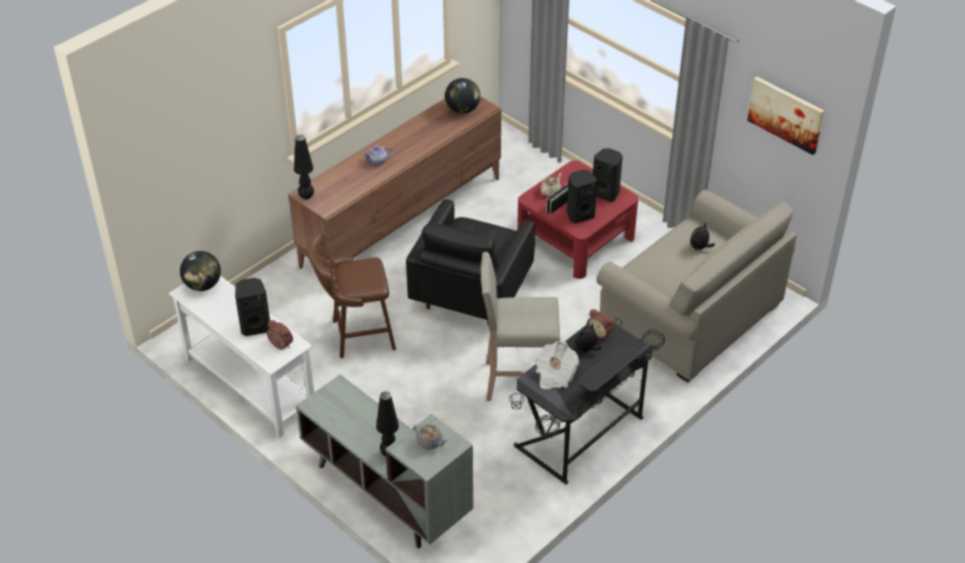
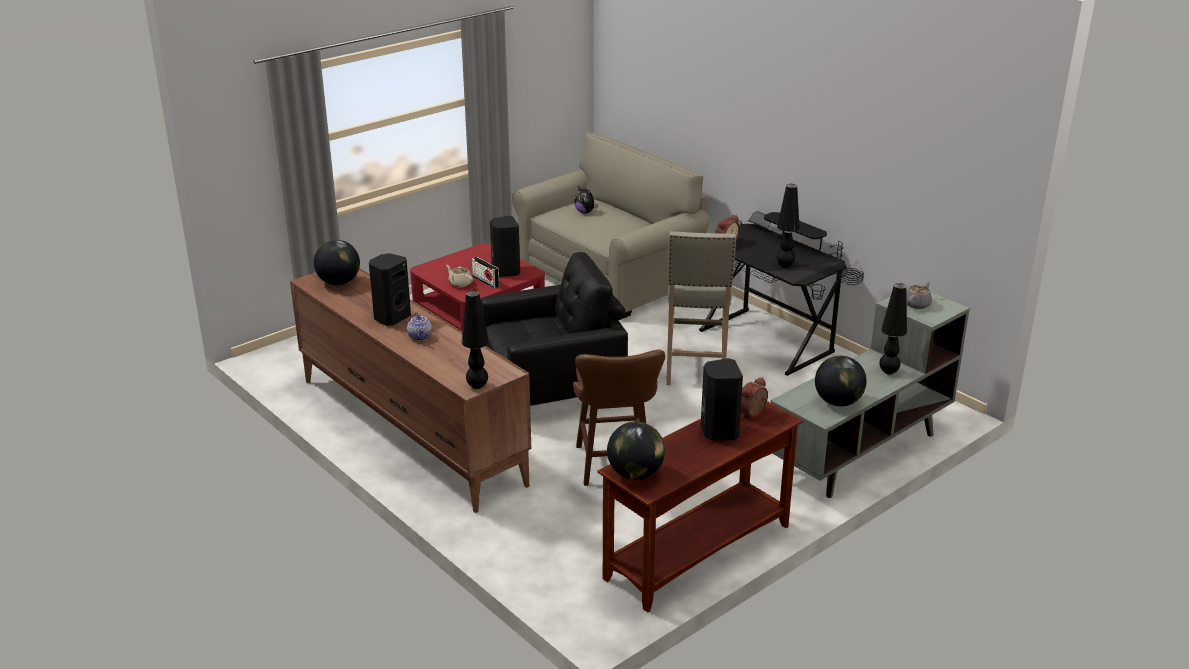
camera: 85 degrees left, 15 degrees down
white console table [169,276,314,438] -> brown console table [597,401,803,613]
black armchair [406,199,535,326] -> black armchair turned 45 degrees counterclockwise [481,252,628,406]
newspaper [536,341,579,389] -> black table lamp [777,184,800,268]
plush toy [575,322,602,352] -> none
black speaker [593,148,623,202] -> black speaker moved to [369,253,411,326]
picture [747,77,824,155] -> none
none -> globe [815,356,867,406]

